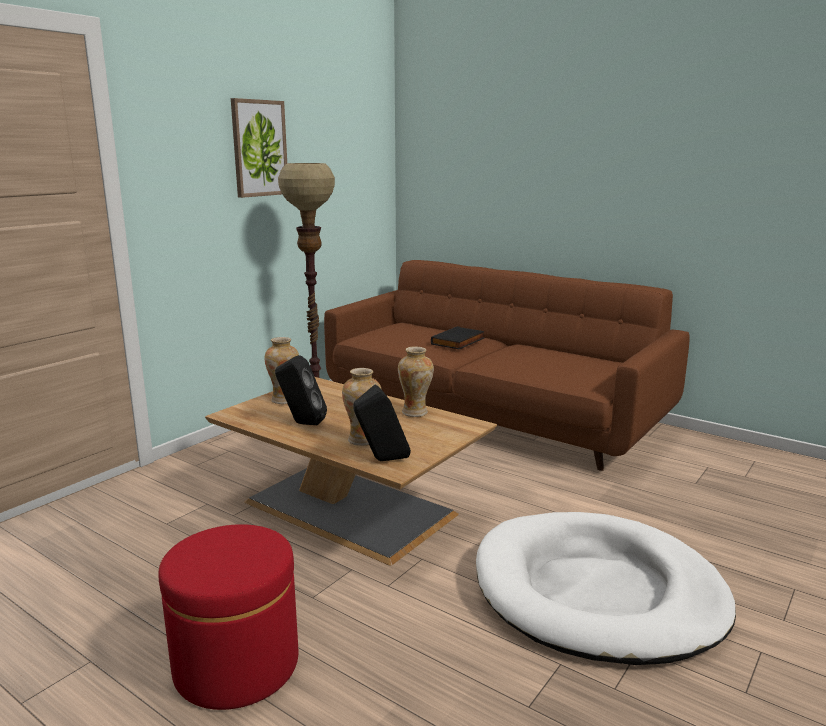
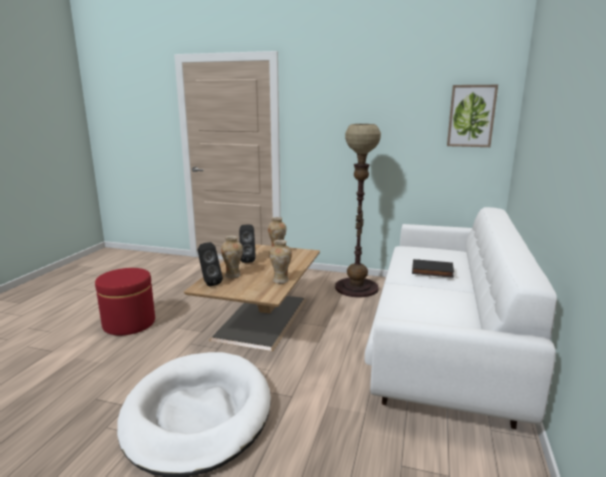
camera: 70 degrees right, 0 degrees up
picture [231,98,287,198] -> picture moved to [447,85,498,147]
brown sofa [324,260,690,471] -> white sofa [364,207,557,429]

